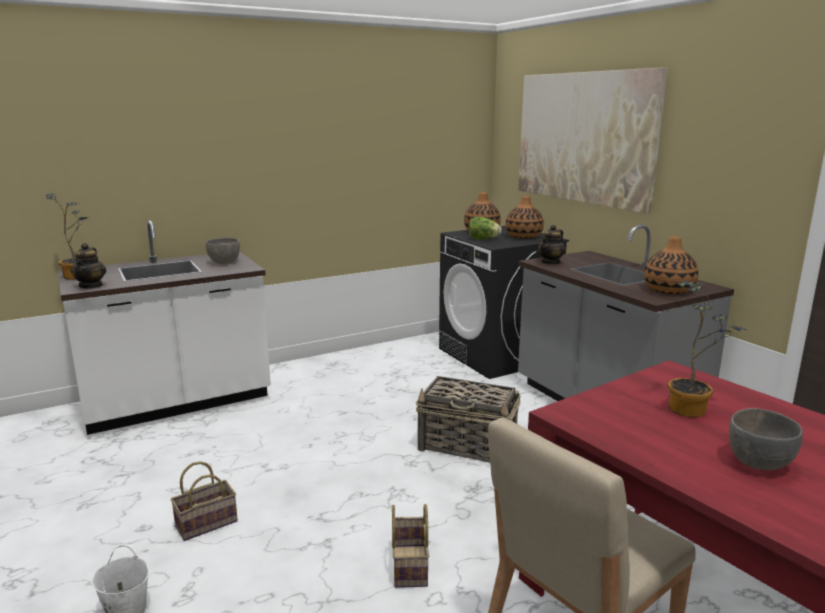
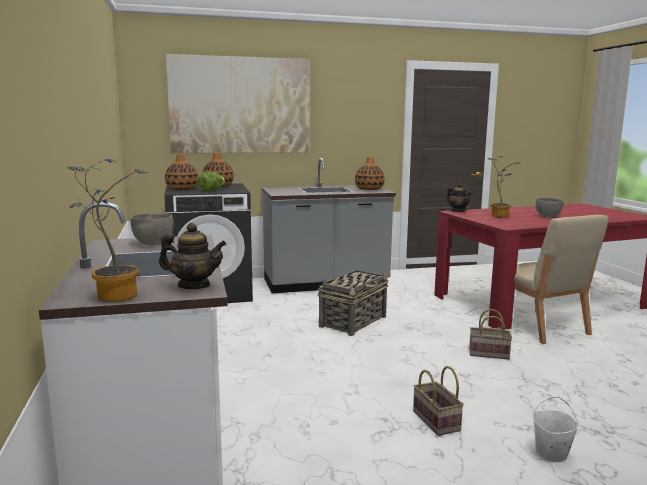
camera: 75 degrees left, 5 degrees down
teapot [538,225,566,265] -> teapot moved to [446,183,472,212]

